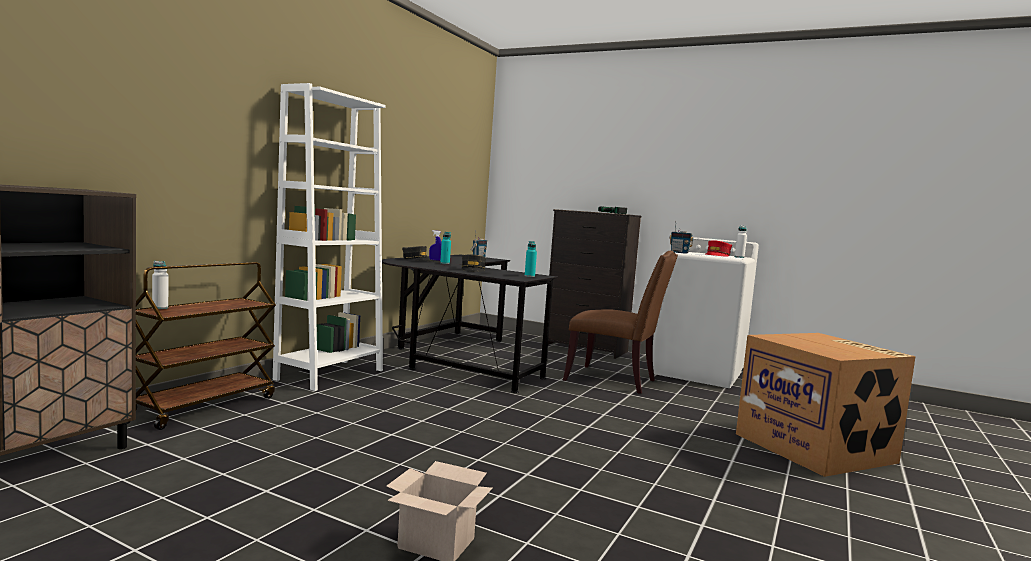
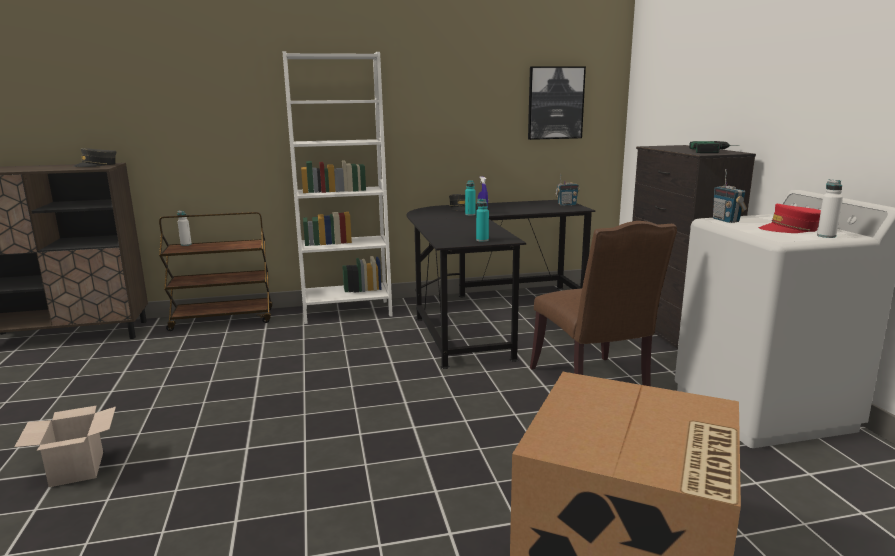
camera: 50 degrees right, 10 degrees up
grey cap [461,254,486,272] -> grey cap moved to [72,148,117,167]
none -> picture [528,66,586,140]

